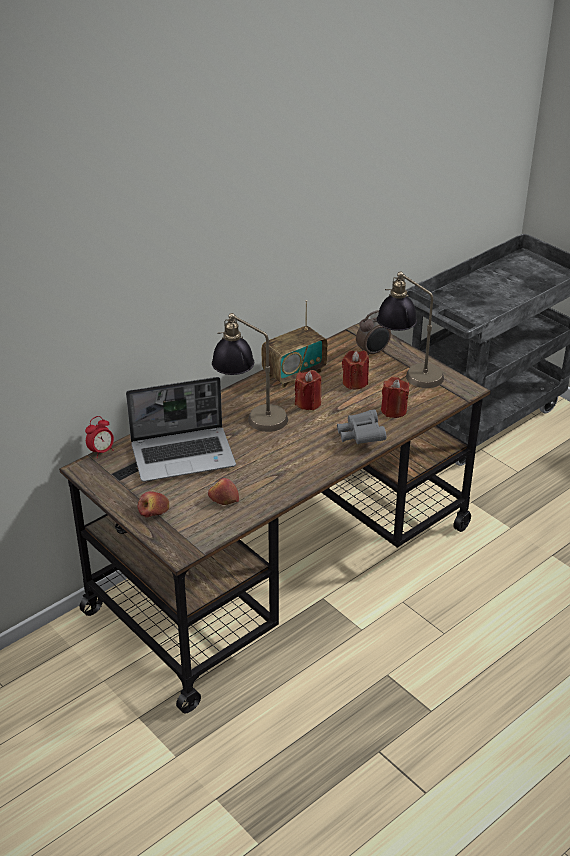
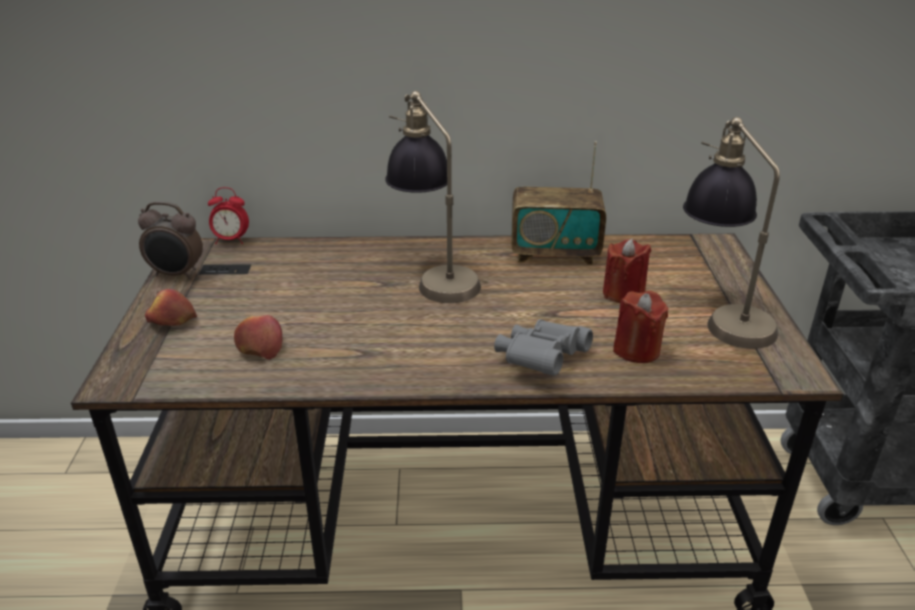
camera: 40 degrees right, 5 degrees down
laptop [126,377,236,482] -> none
red candle [295,370,321,410] -> none
alarm clock [356,310,391,355] -> alarm clock moved to [138,201,203,279]

